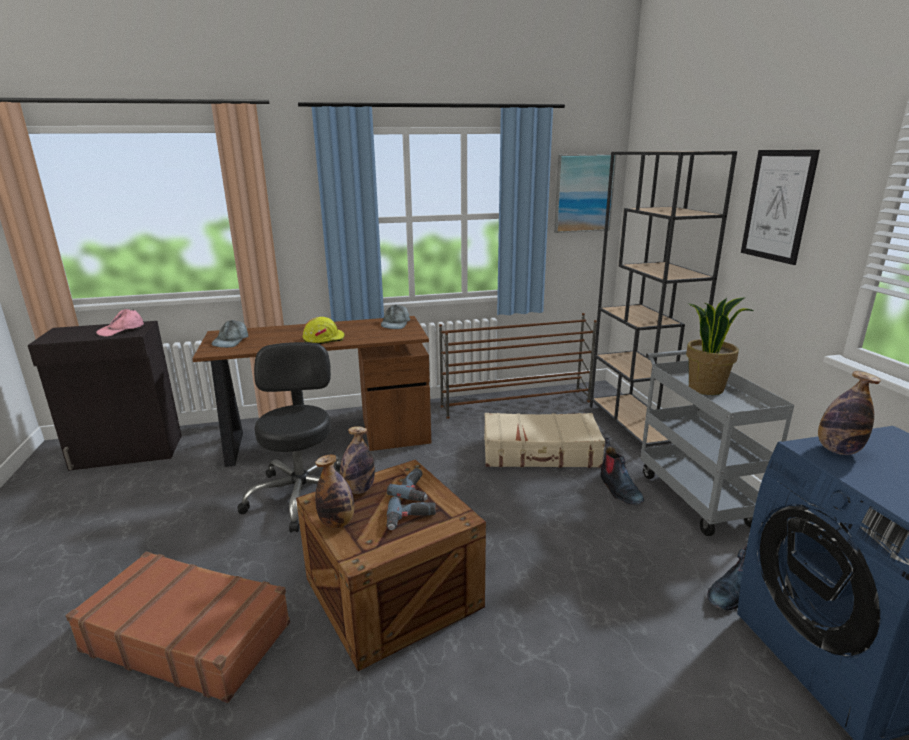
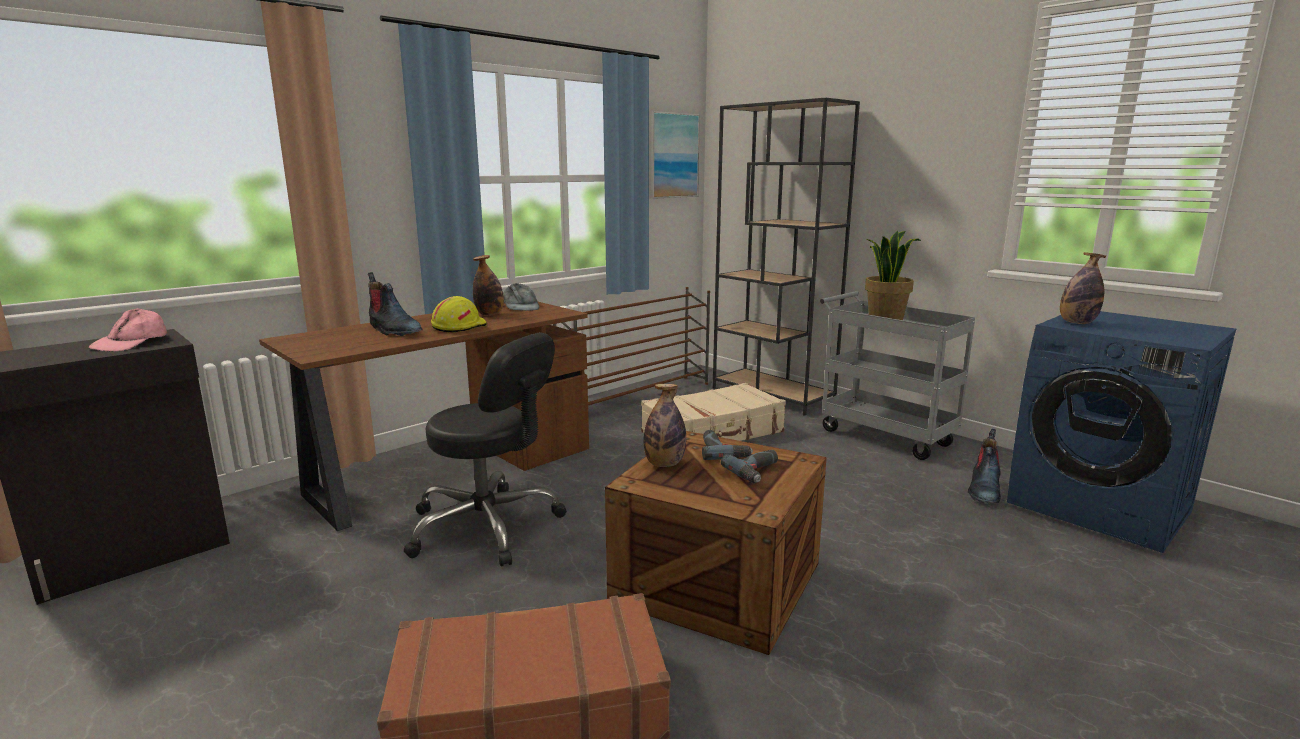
camera: 30 degrees left, 5 degrees down
grey cap [211,320,249,348] -> none
black office chair [237,342,341,532] -> black office chair turned 150 degrees clockwise [404,332,567,567]
bottle [315,454,354,528] -> bottle moved to [473,255,504,315]
boot [600,438,644,505] -> boot moved to [368,272,423,336]
picture [741,150,820,265] -> none

